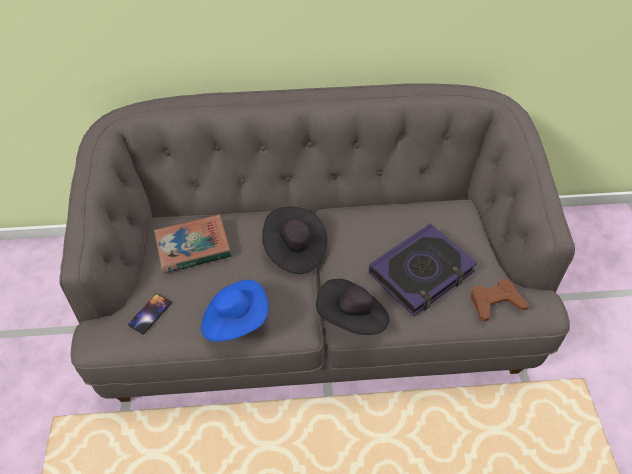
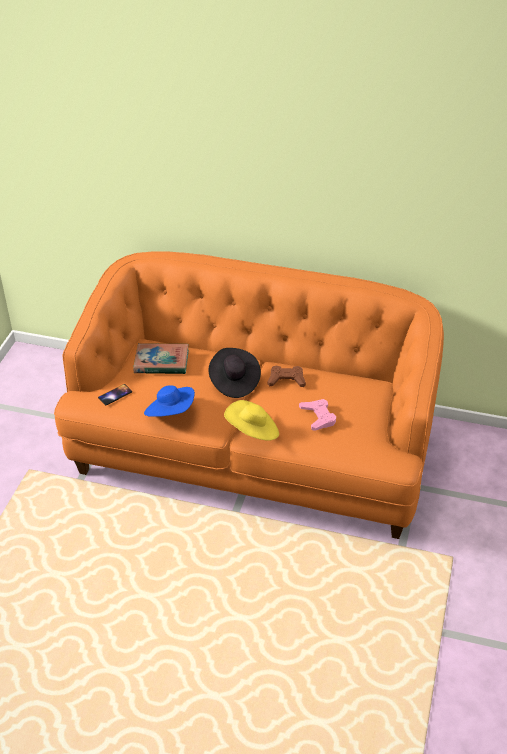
camera: 20 degrees right, 10 degrees down
grey sofa [59,83,575,402] -> orange sofa [54,251,444,539]
black hat [316,279,389,335] -> yellow hat [224,400,279,441]
book [369,224,477,317] -> pink game controller [299,399,336,431]
brown game controller [471,279,529,322] -> brown game controller moved to [268,366,306,387]

